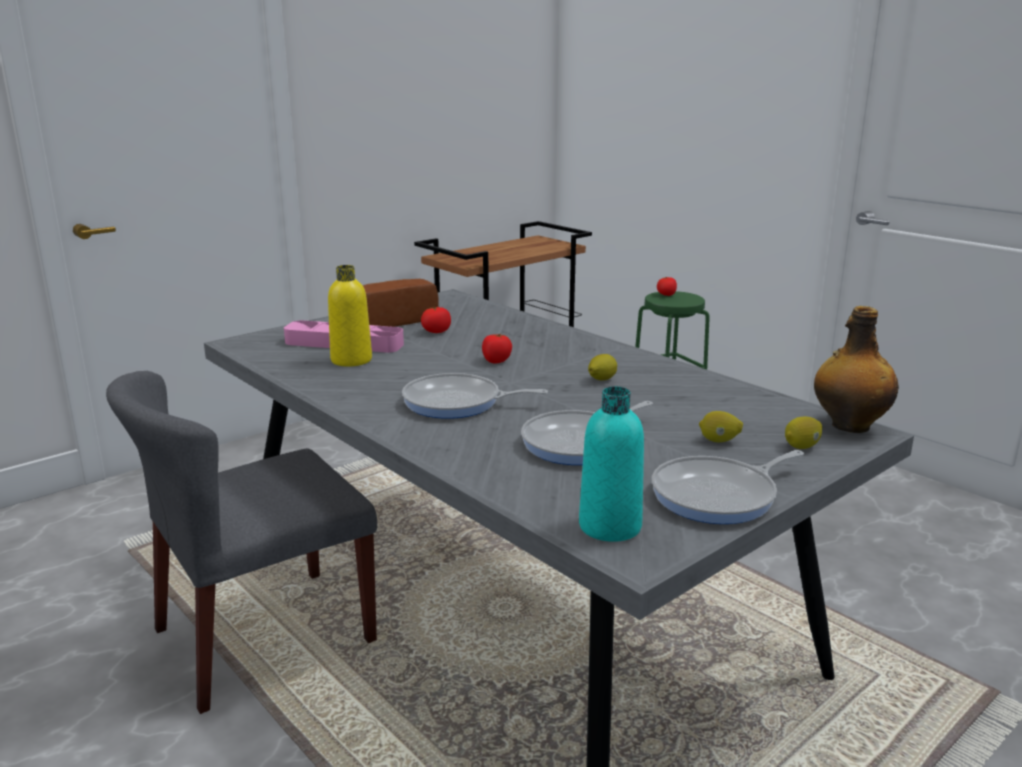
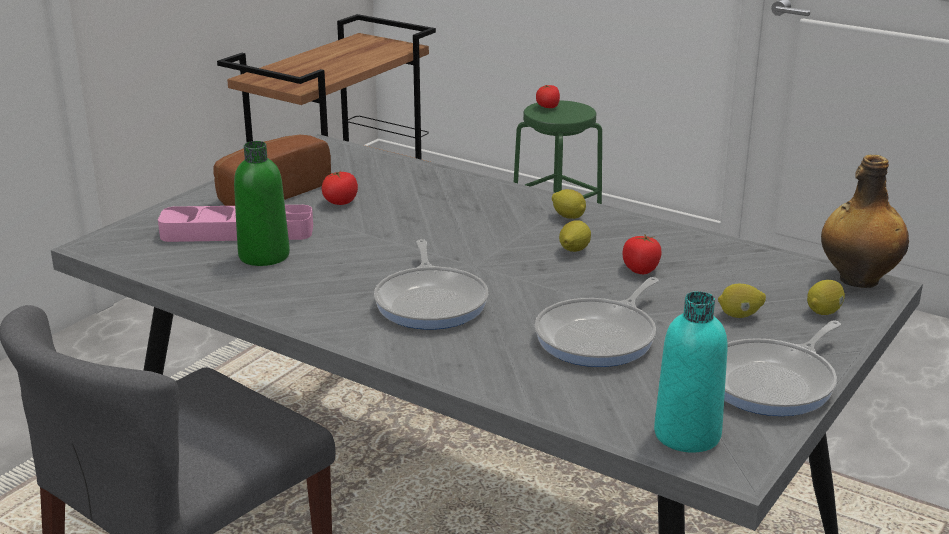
camera: 15 degrees left, 5 degrees up
yellow bottle [328,265,372,367] -> green bottle [234,141,290,266]
frying pan [402,373,548,419] -> frying pan turned 90 degrees counterclockwise [374,239,488,330]
tomato [482,334,512,363] -> tomato moved to [622,235,662,274]
none -> lemon [552,189,586,219]

